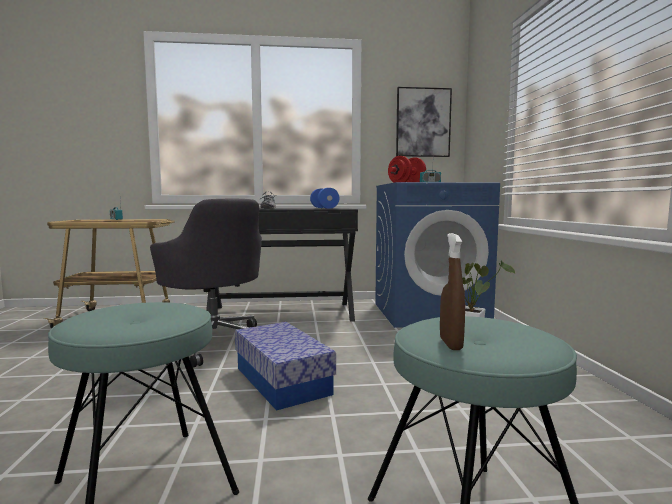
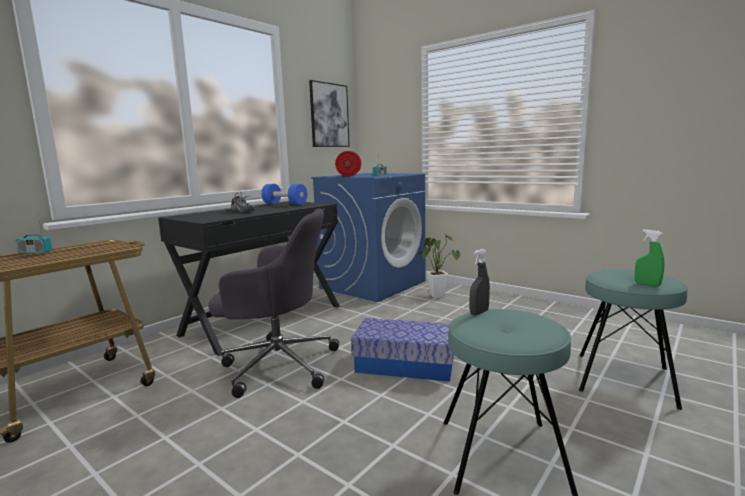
camera: 45 degrees left, 5 degrees up
brown spray bottle [440,233,465,350] -> green spray bottle [635,229,665,287]
none -> grey spray bottle [469,249,490,316]

